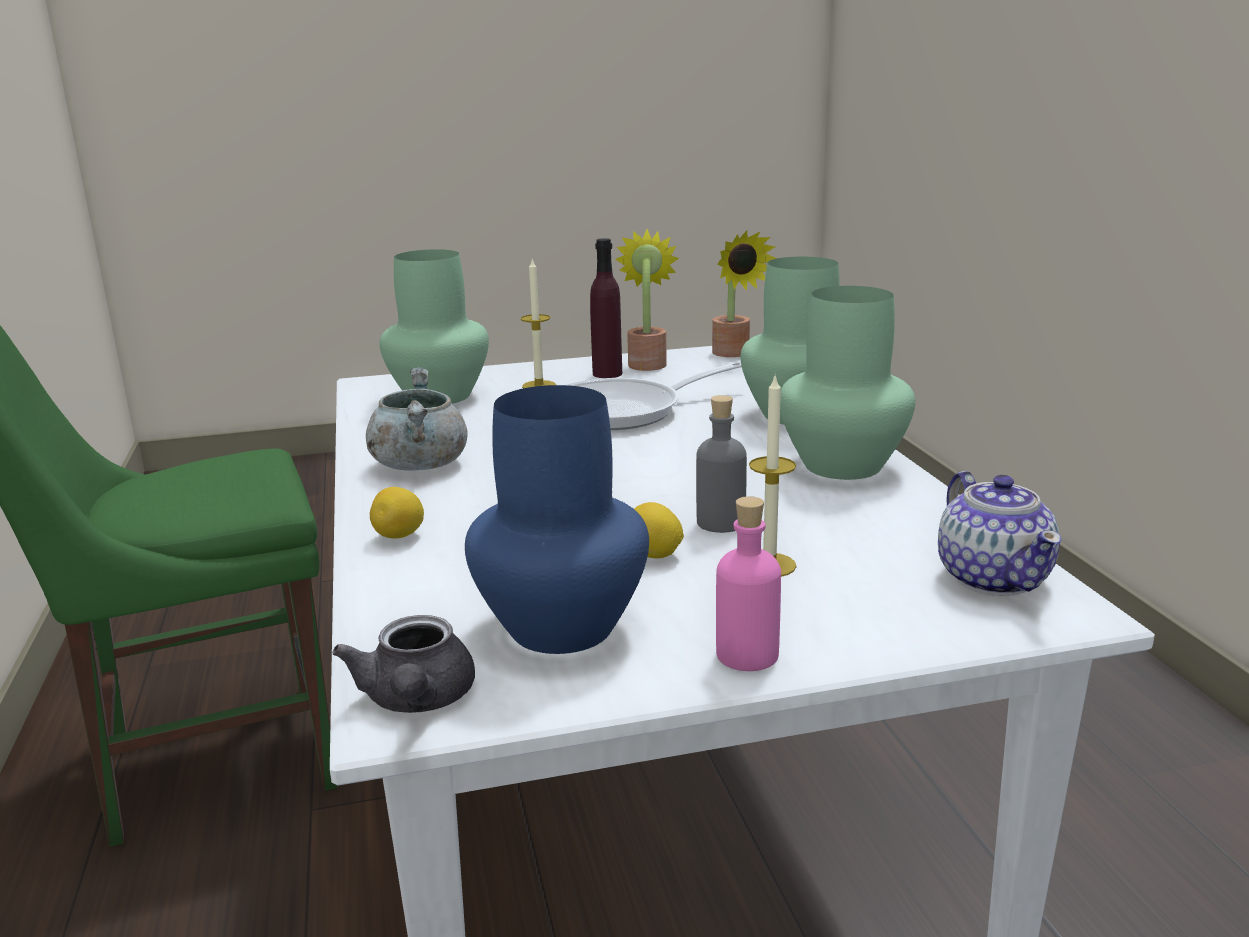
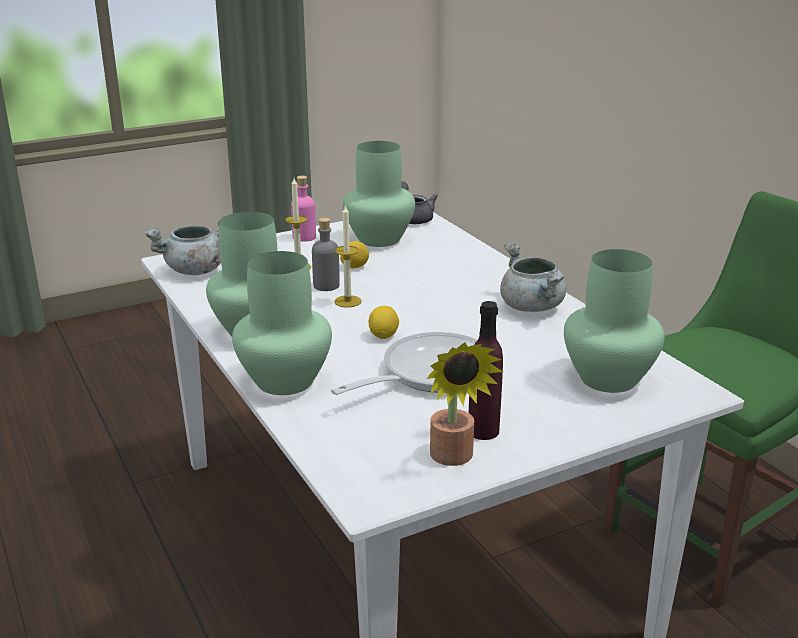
camera: 165 degrees right, 5 degrees up
lemon [370,487,424,539] -> lemon moved to [369,306,399,339]
blue vase [465,385,649,654] -> green vase [343,141,415,247]
candle [521,257,556,388] -> candle moved to [334,205,362,308]
potted plant [712,231,777,357] -> none
teapot [938,471,1062,596] -> grey cooking pot [145,216,225,275]

